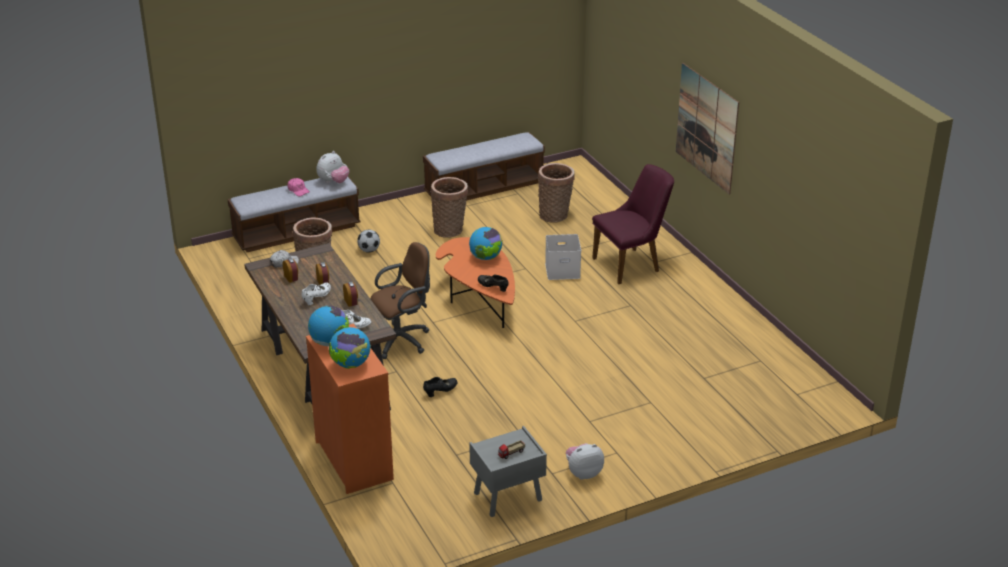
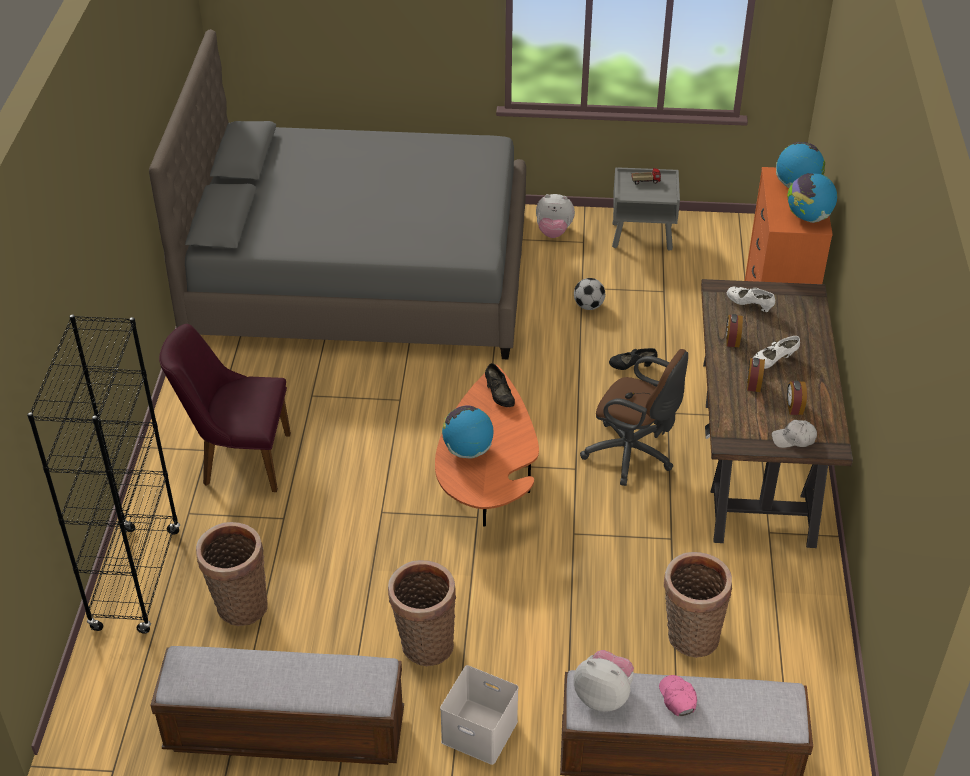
camera: 150 degrees left, 10 degrees up
plush toy [317,151,349,183] -> plush toy turned 45 degrees clockwise [574,650,634,712]
football [357,230,380,253] -> football moved to [574,278,605,310]
brown office chair [371,242,430,359] -> brown office chair turned 150 degrees counterclockwise [580,349,688,486]
white storage box [545,234,581,280] -> white storage box moved to [440,665,519,765]
picture [676,63,739,195] -> none
none -> black bookcase [27,314,180,634]
none -> grey bed [149,29,526,359]

